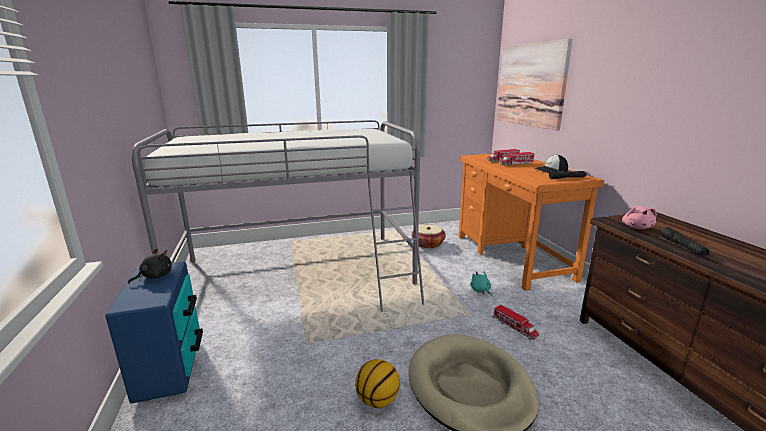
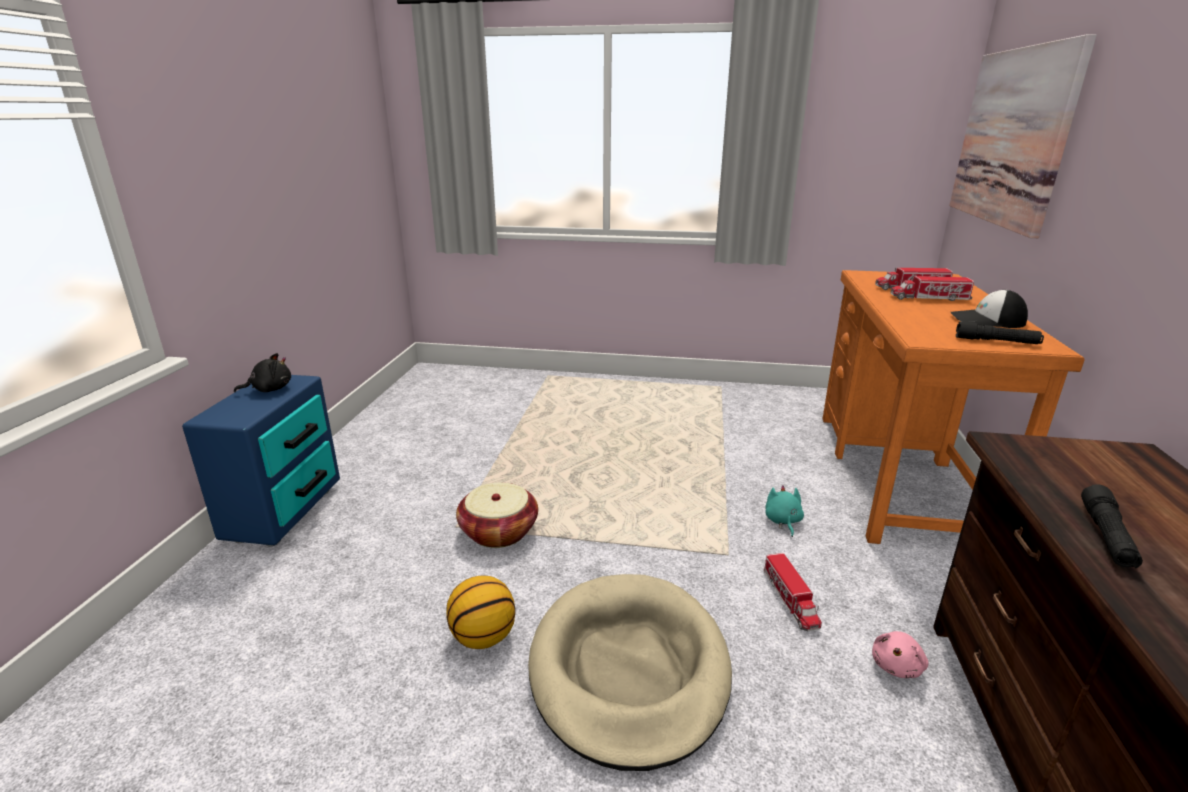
camera: 25 degrees right, 5 degrees up
grey bed [132,120,424,312] -> none
basket [412,225,446,248] -> basket moved to [456,483,538,548]
pink plush toy [622,206,657,229] -> pink plush toy moved to [872,631,928,678]

